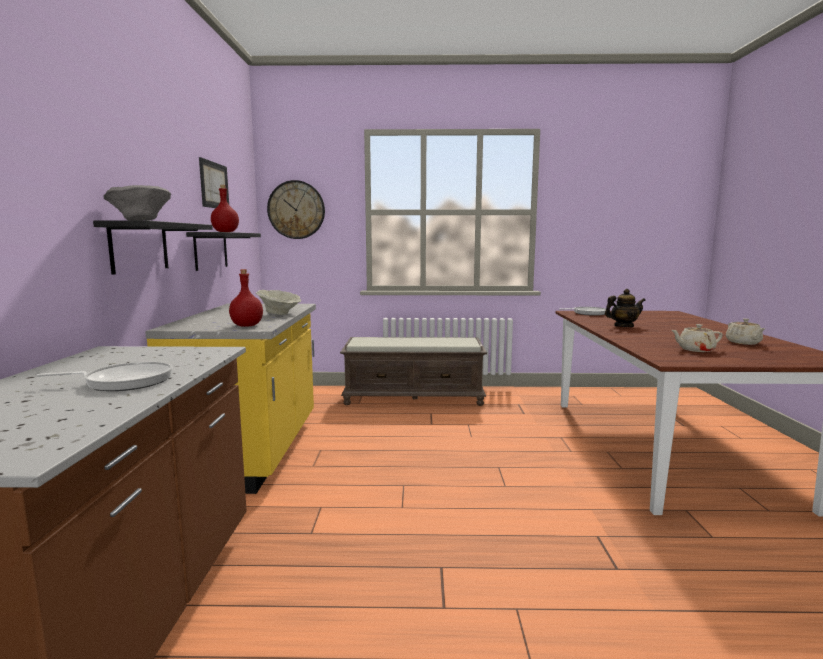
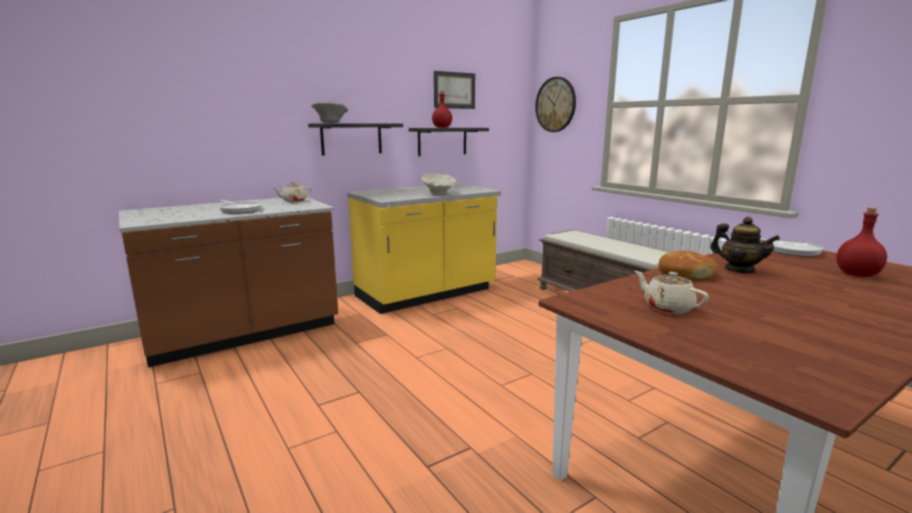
camera: 55 degrees right, 5 degrees up
red bottle [229,269,263,327] -> red bottle moved to [836,207,887,277]
beige teapot [726,318,766,345] -> beige teapot moved to [273,182,312,202]
none -> bread [658,251,718,280]

